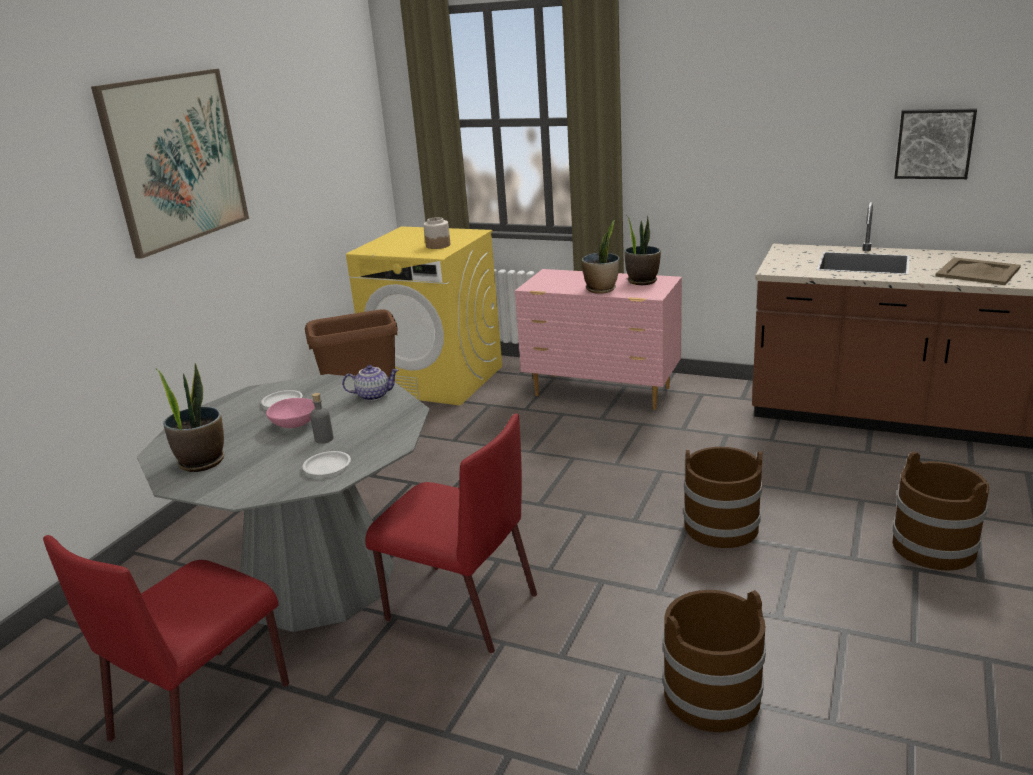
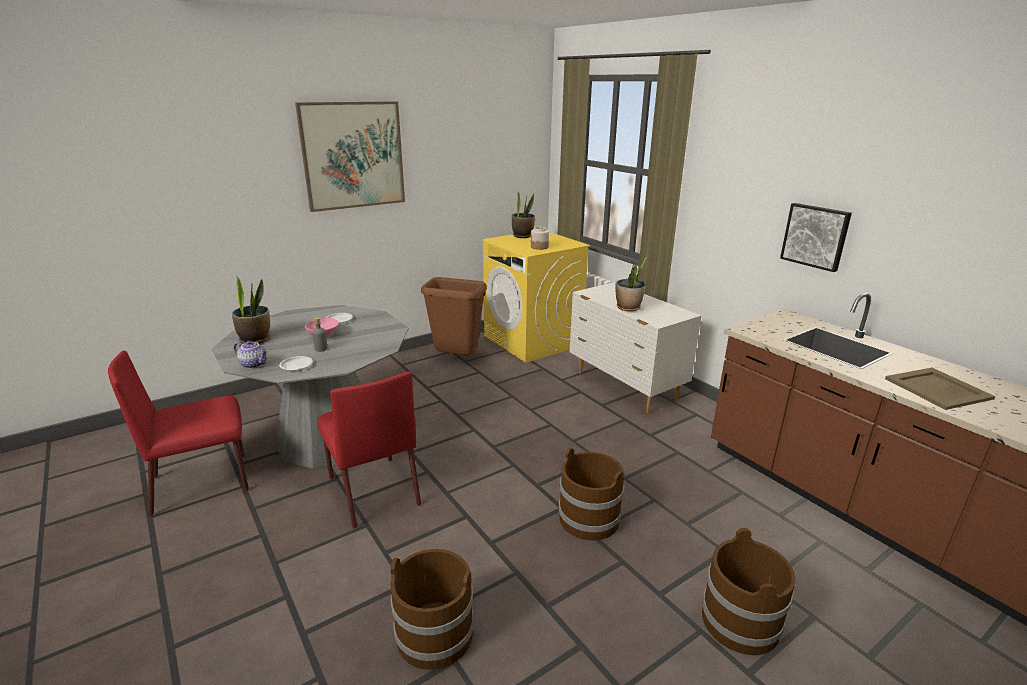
camera: 30 degrees right, 0 degrees up
teapot [342,365,399,401] -> teapot moved to [234,341,268,369]
pink dresser [515,269,682,410] -> white dresser [569,282,701,413]
potted plant [624,215,661,285] -> potted plant moved to [512,191,535,238]
picture [894,108,977,179] -> picture moved to [780,203,852,272]

